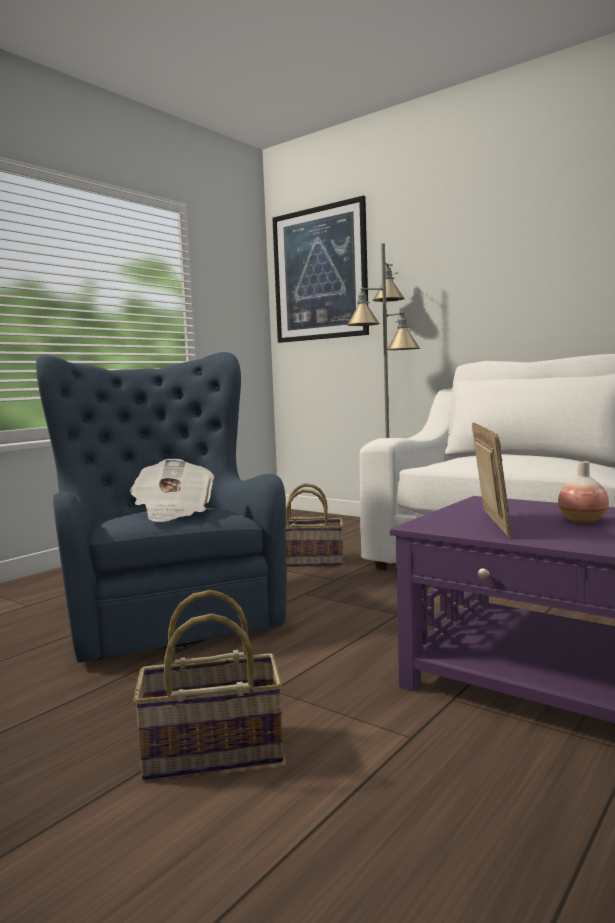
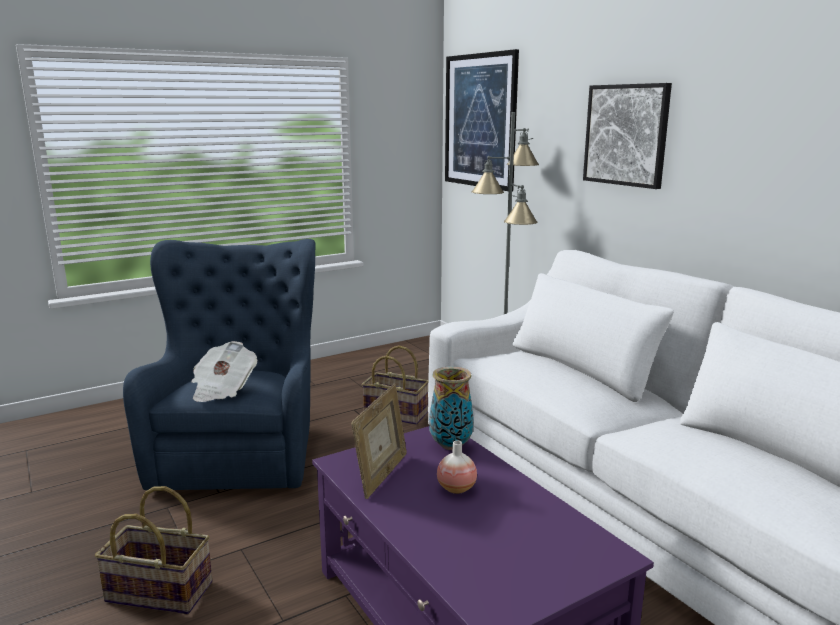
camera: 20 degrees right, 10 degrees up
none -> vase [429,366,474,450]
none -> picture [583,83,672,189]

